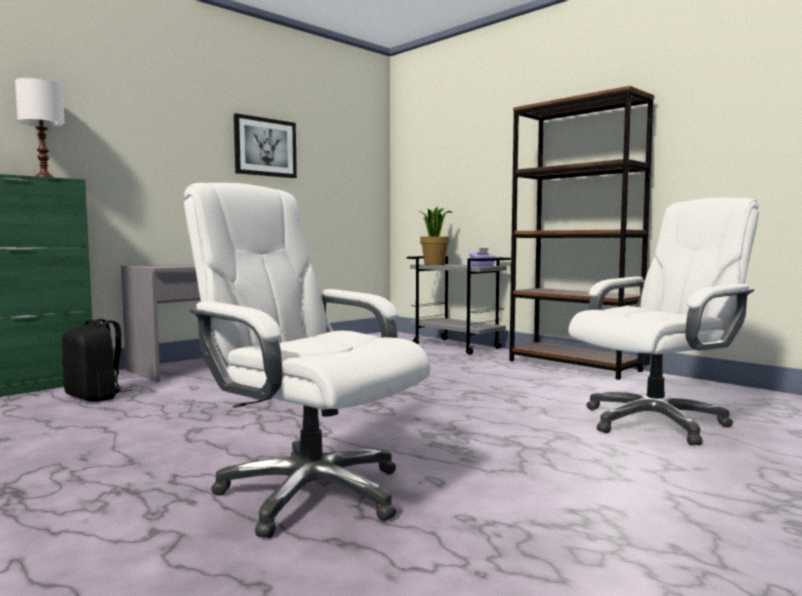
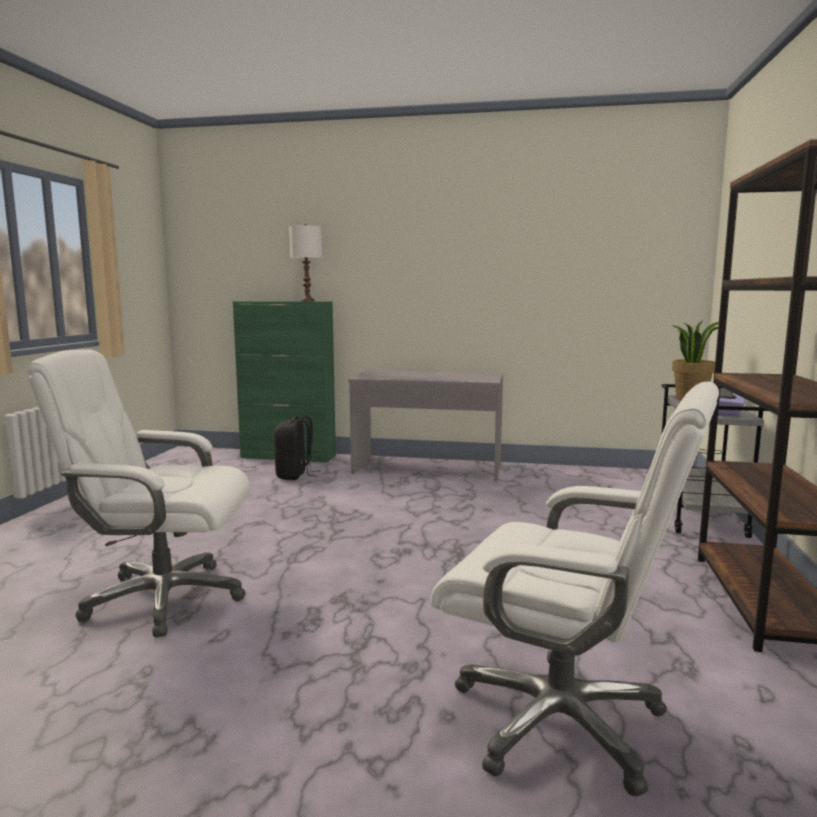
camera: 55 degrees right, 5 degrees up
white office chair [184,183,431,538] -> white office chair turned 90 degrees counterclockwise [27,349,250,637]
picture [234,113,297,178] -> none

